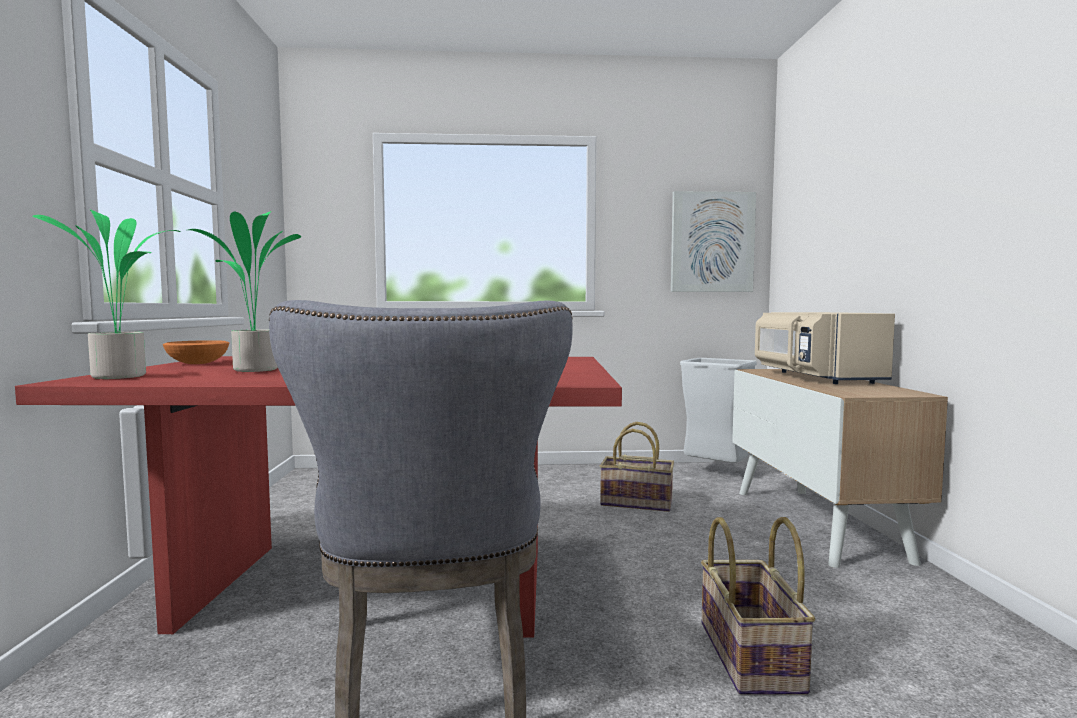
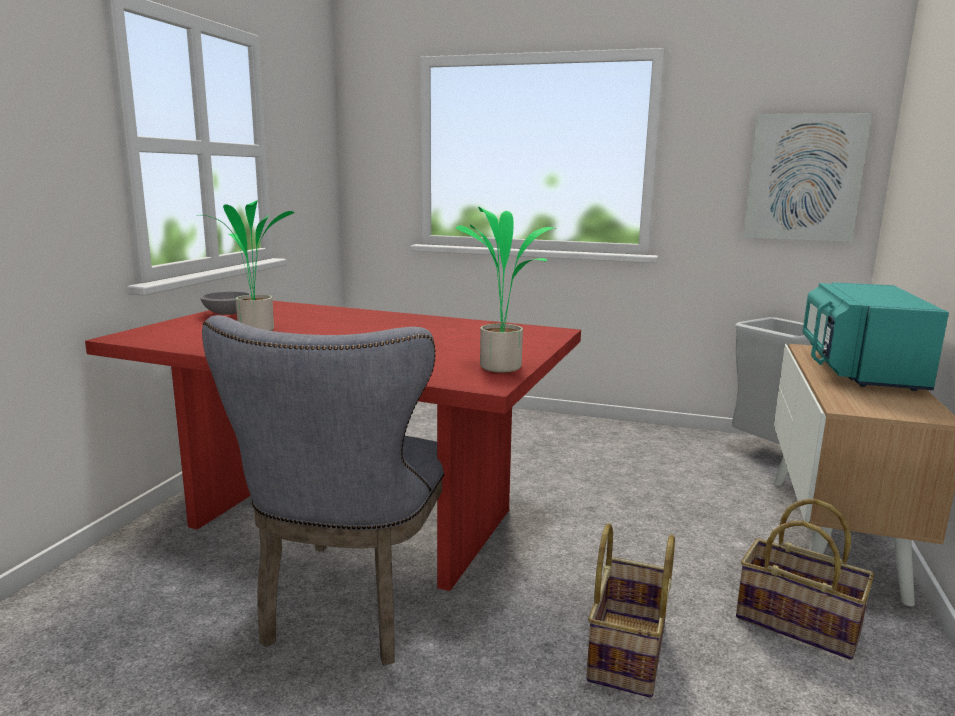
camera: 20 degrees right, 10 degrees up
potted plant [33,209,180,379] -> potted plant moved to [456,207,557,373]
orange bowl [163,340,229,364] -> grey bowl [200,292,251,315]
basket [600,422,674,512] -> basket moved to [736,499,874,660]
beige microwave [755,312,895,384] -> turquoise microwave [803,282,949,391]

